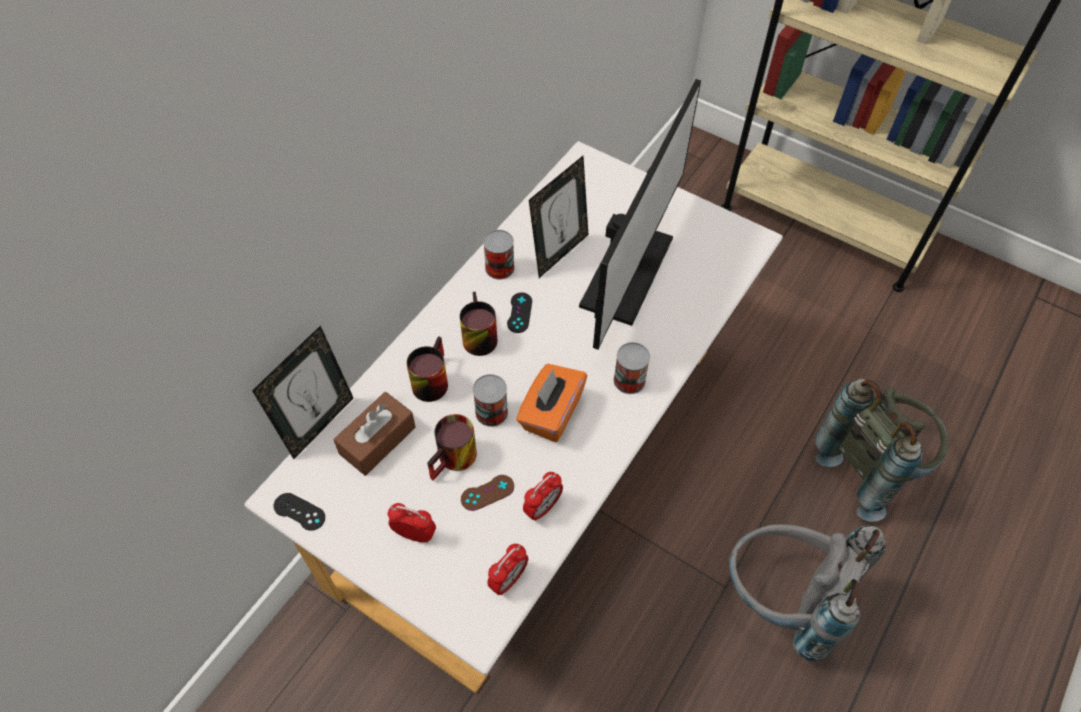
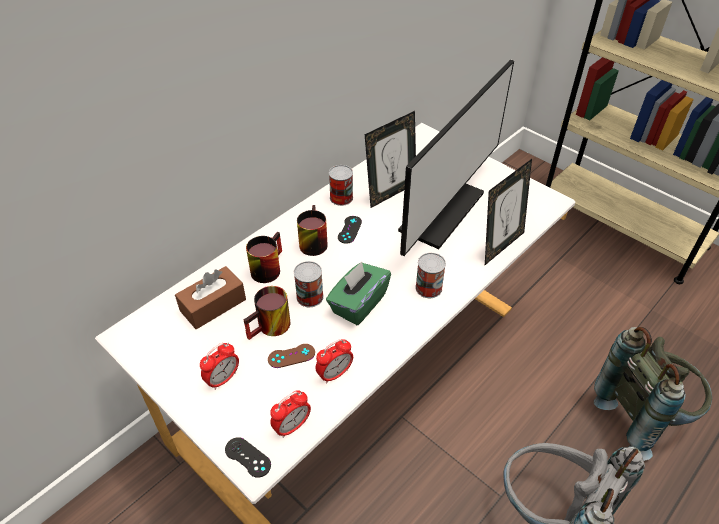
camera: 10 degrees right, 10 degrees down
picture frame [252,326,353,459] -> picture frame moved to [485,159,532,265]
black game controller [274,493,325,531] -> black game controller moved to [225,437,271,478]
alarm clock [388,503,436,543] -> alarm clock turned 105 degrees clockwise [200,343,239,390]
orange tissue box [516,364,587,442] -> green tissue box [326,261,391,325]

